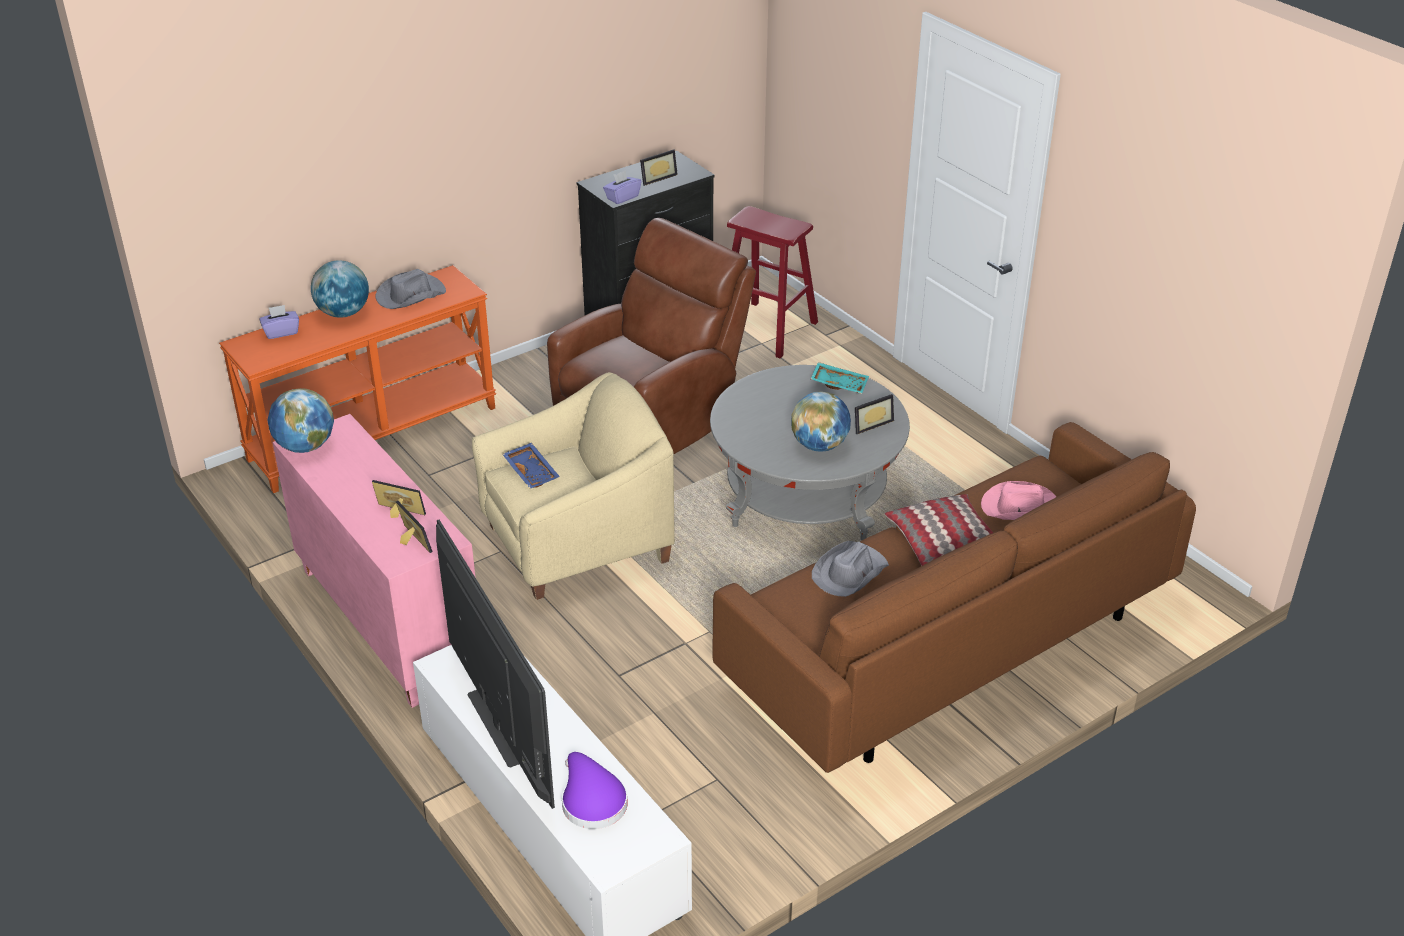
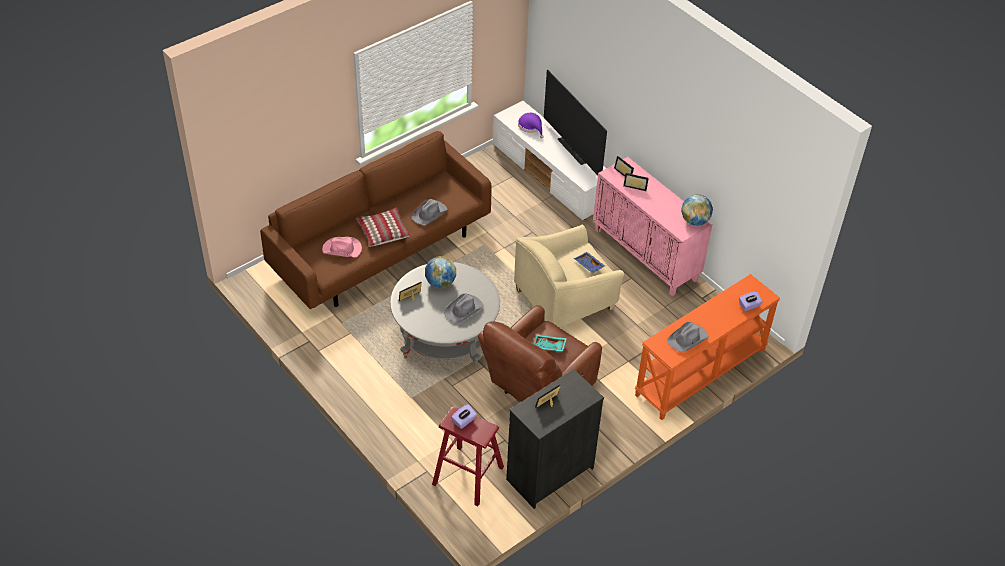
camera: 175 degrees right, 10 degrees up
globe [311,260,369,318] -> none
purple tissue box [603,170,641,204] -> purple tissue box moved to [451,404,477,429]
turquoise tray [811,362,869,394] -> turquoise tray moved to [534,335,567,352]
none -> grey hat [444,294,484,323]

